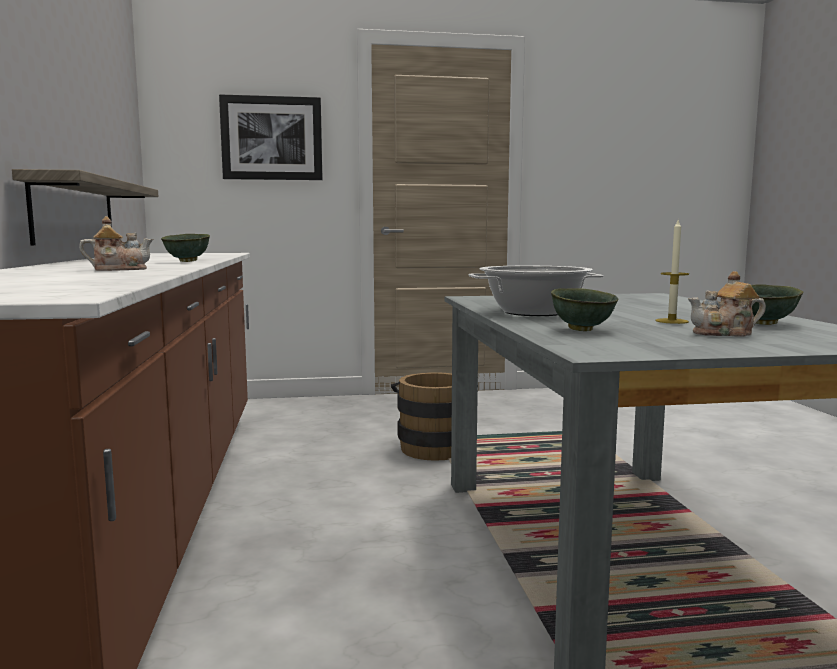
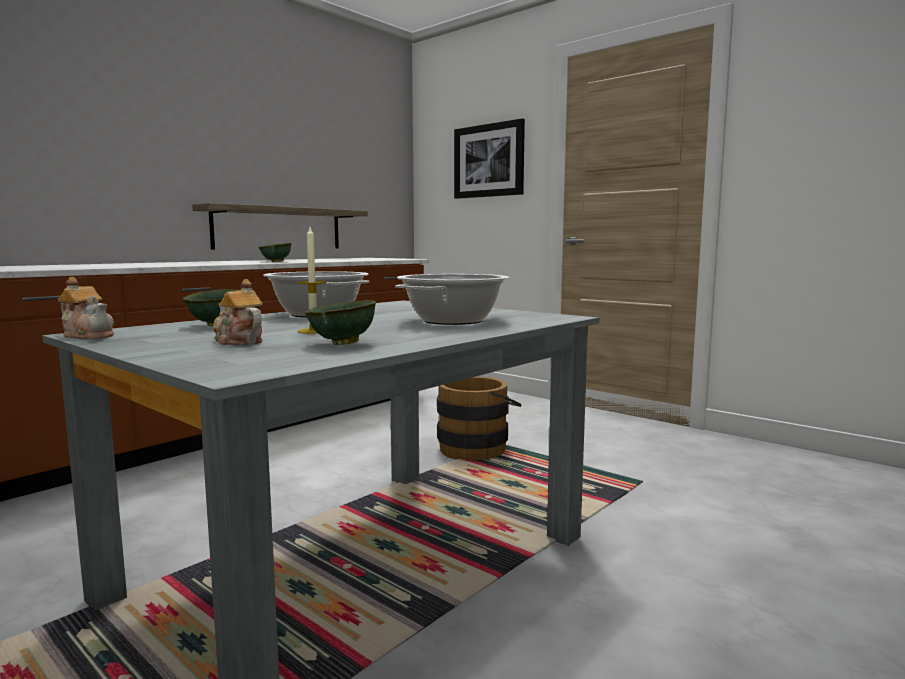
camera: 50 degrees right, 0 degrees up
teapot [79,216,153,271] -> teapot moved to [58,277,114,339]
none -> cooking pot [395,274,509,325]

